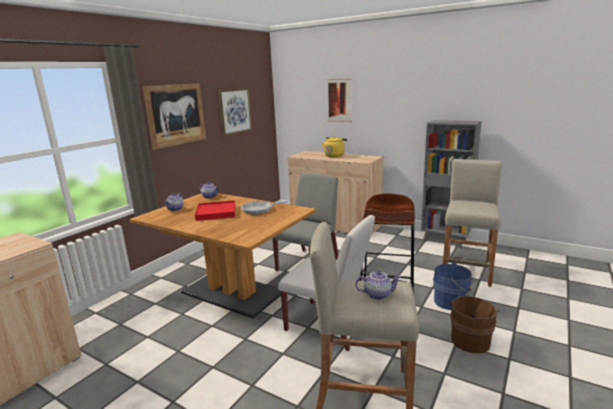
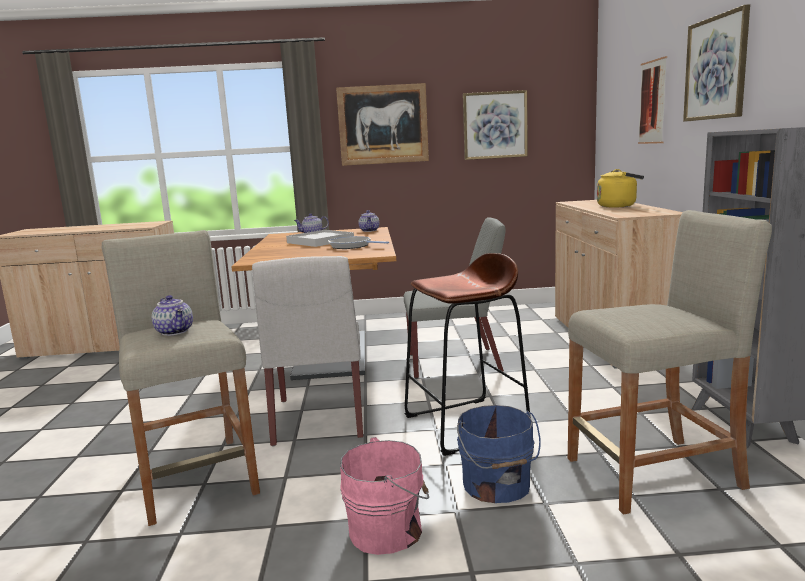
camera: 55 degrees right, 5 degrees down
red tray [195,200,235,221] -> white tray [286,230,354,247]
brown bucket [449,296,500,353] -> pink bucket [340,437,429,555]
none -> picture [683,4,750,122]

